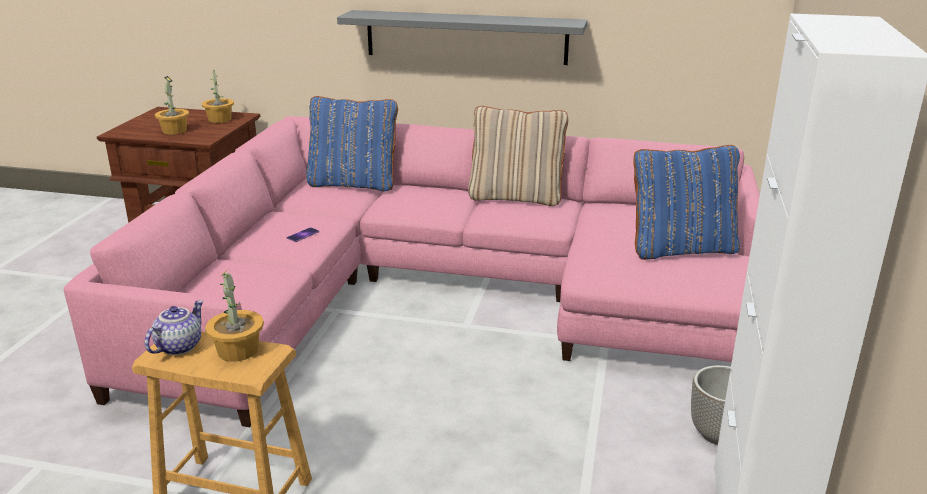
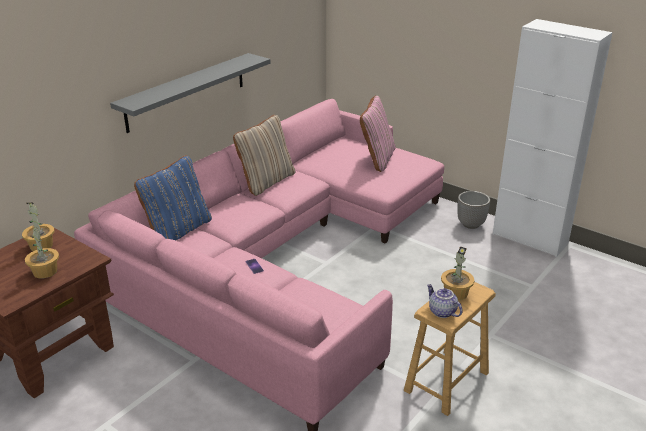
camera: 65 degrees left, 5 degrees up
blue pillow [633,145,740,260] -> pink pillow [360,95,396,172]

